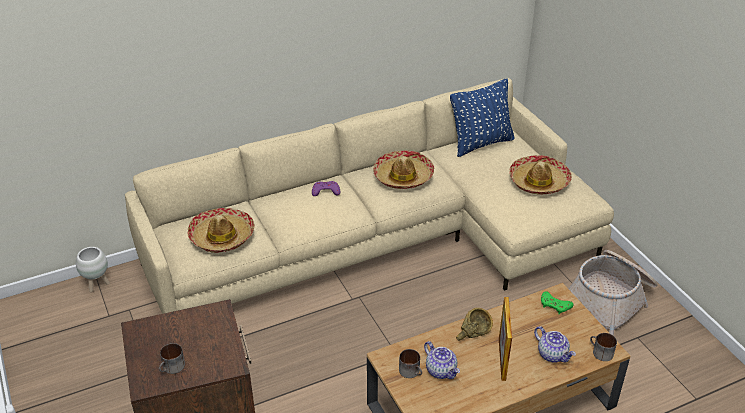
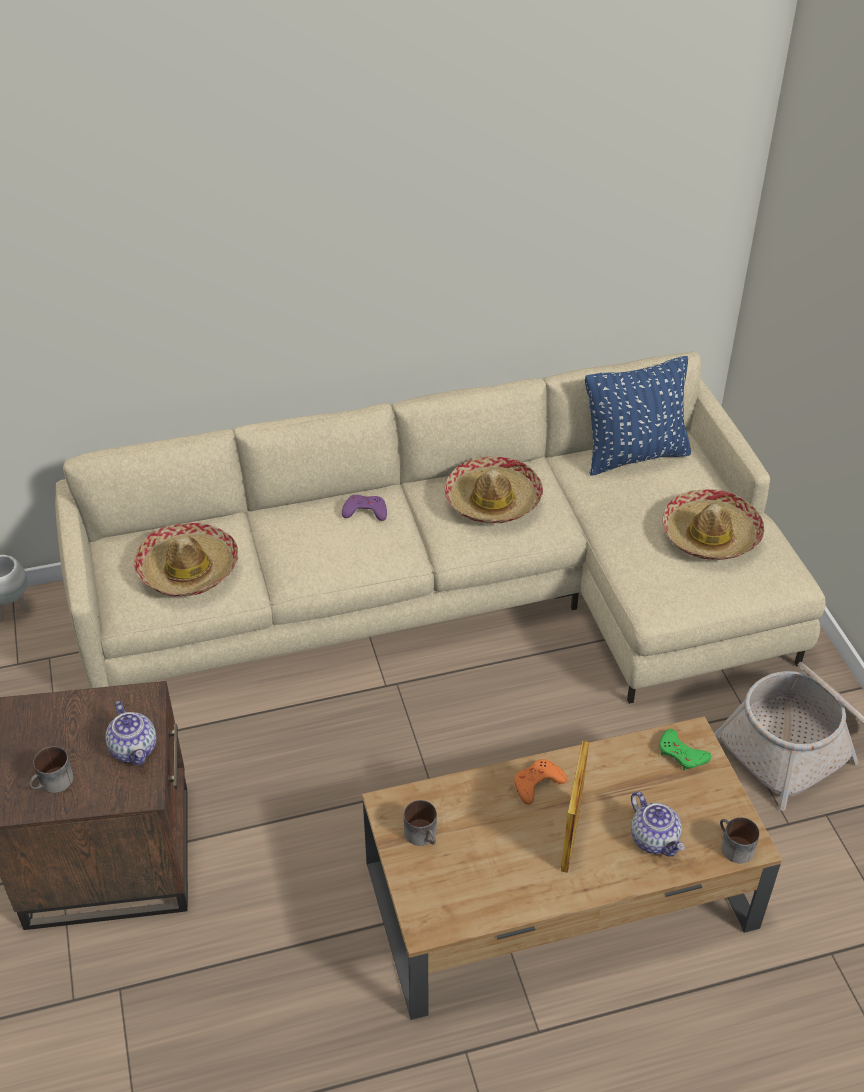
camera: 10 degrees right, 5 degrees up
teapot [424,341,460,379] -> teapot moved to [105,701,156,765]
brown bowl [456,308,493,341] -> orange game controller [514,759,567,805]

